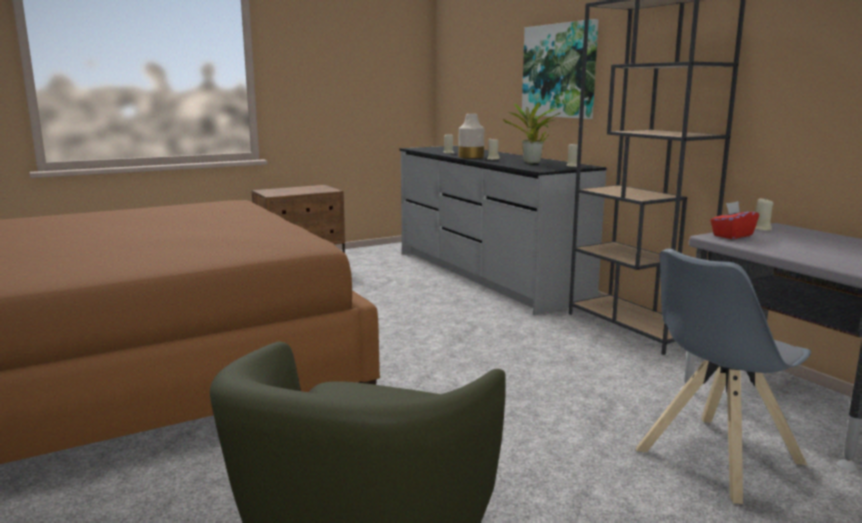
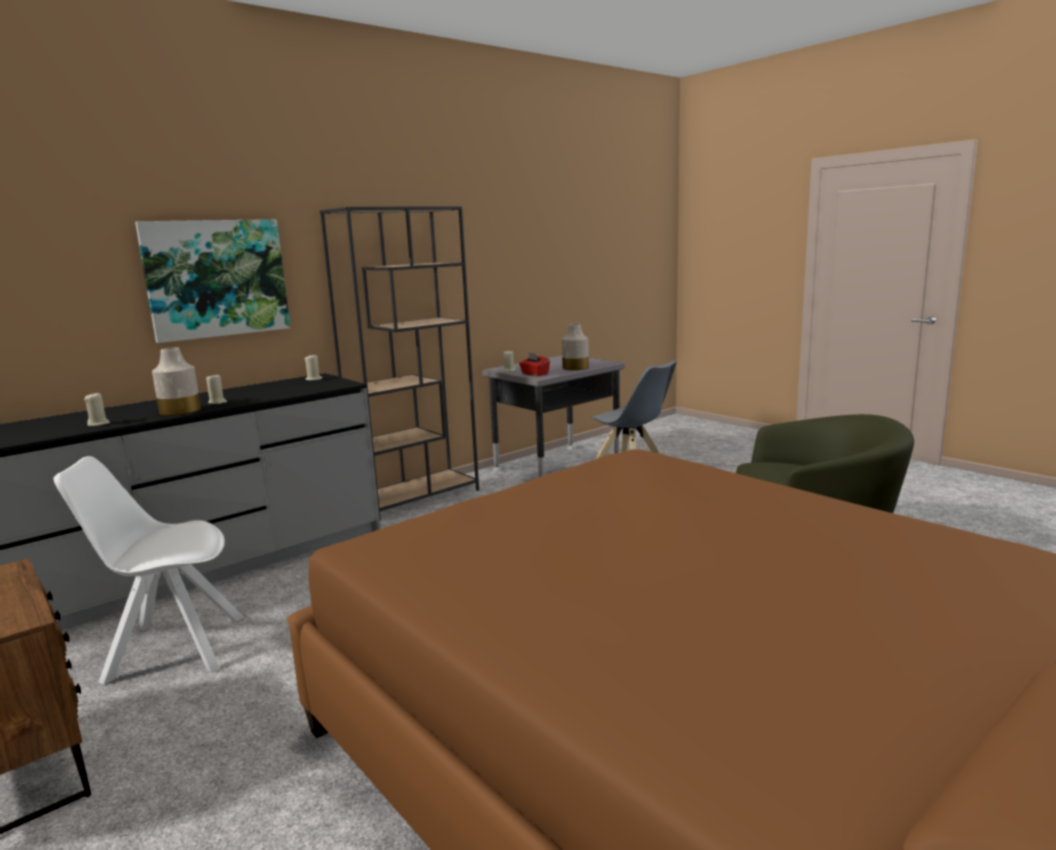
camera: 100 degrees left, 0 degrees up
potted plant [503,102,560,164] -> none
none -> white chair [54,456,244,685]
none -> beige vase [562,324,589,370]

